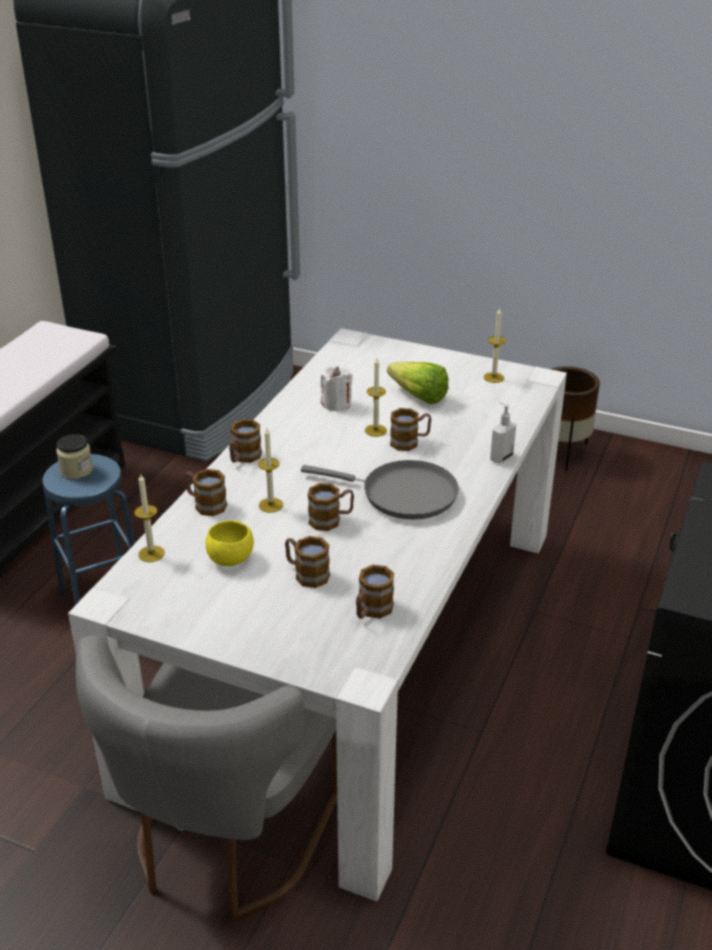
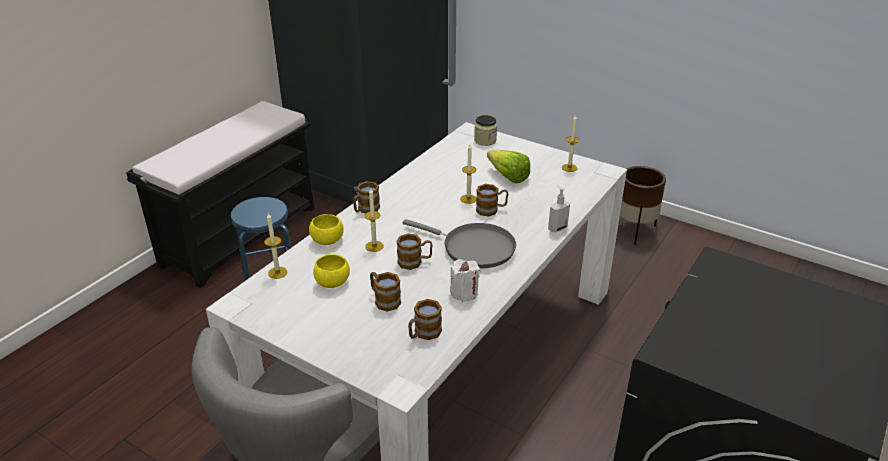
camera: 10 degrees right, 0 degrees up
jar [56,434,93,479] -> jar moved to [474,115,497,146]
mug [185,469,227,516] -> yellow bowl [309,214,344,245]
white candle [321,366,353,412] -> white candle moved to [450,259,480,302]

